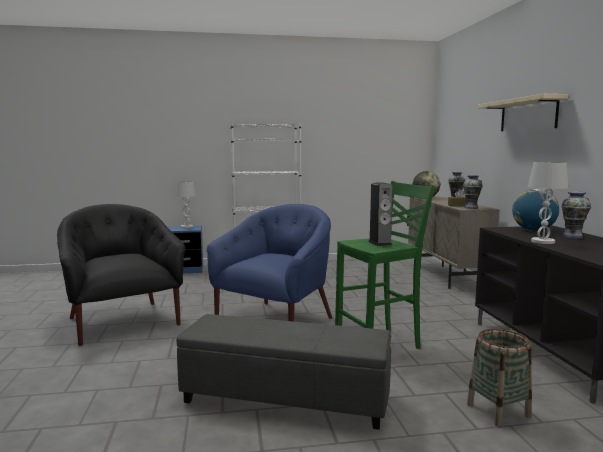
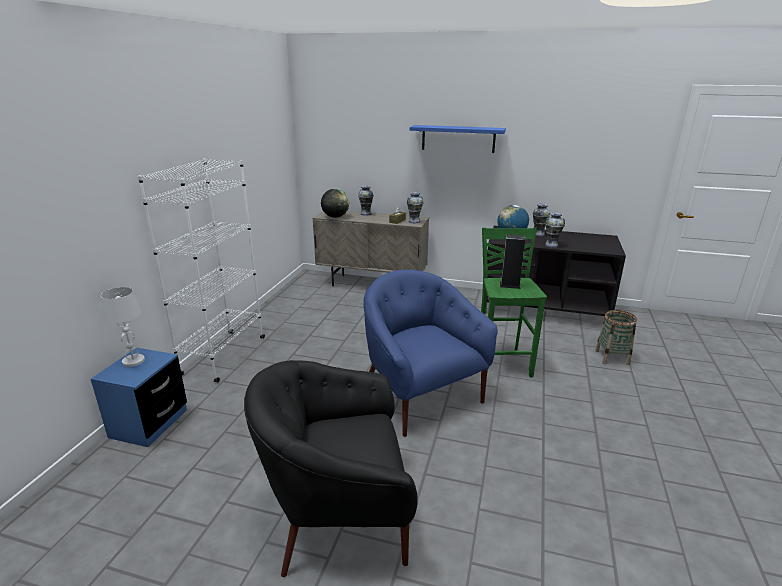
camera: 65 degrees left, 15 degrees up
grey ottoman [177,314,391,430] -> none
beige shelf [478,94,568,131] -> blue shelf [410,125,506,153]
white table lamp [528,162,568,244] -> vase [545,213,565,248]

